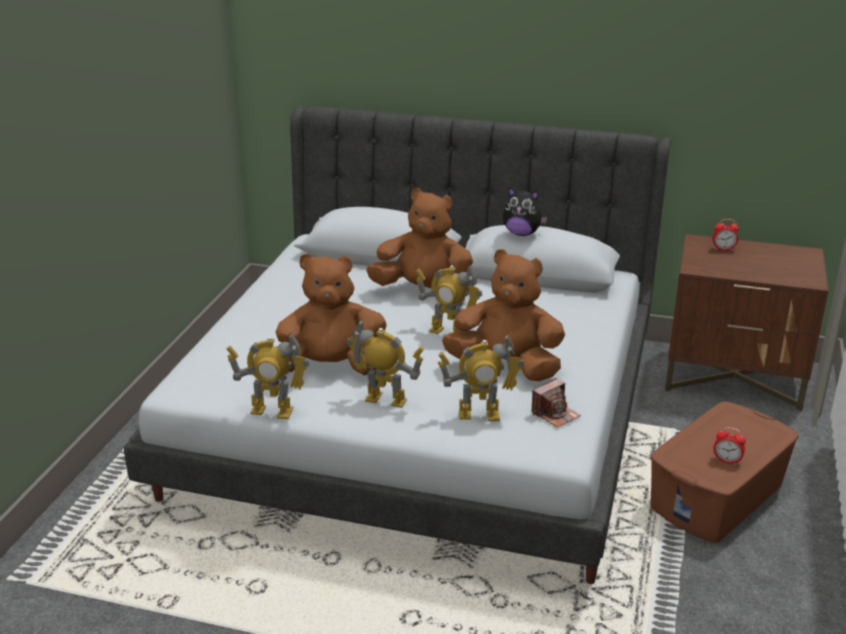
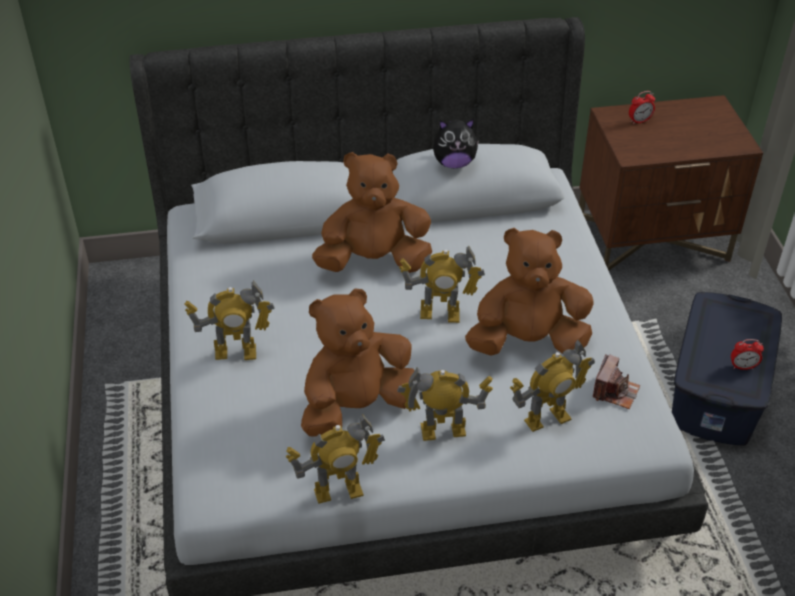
camera: 25 degrees left, 15 degrees up
brown storage box [650,401,799,543] -> blue storage box [672,292,782,445]
none -> toy robot [185,280,274,360]

